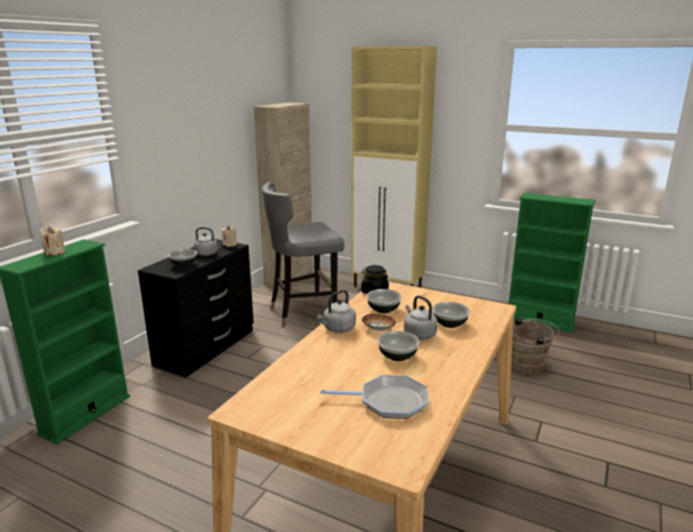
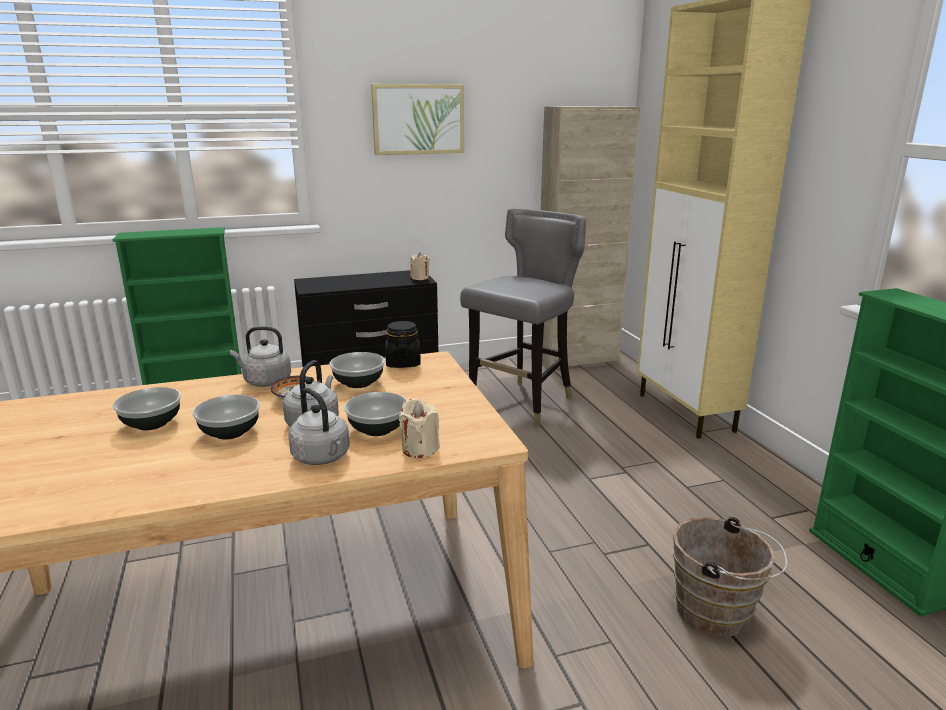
camera: 45 degrees right, 0 degrees up
beige candle [40,226,65,256] -> beige candle moved to [399,398,440,458]
bowl [168,249,197,267] -> bowl moved to [113,387,181,430]
grey kettle [194,227,223,256] -> grey kettle moved to [288,388,350,465]
grey chair [262,182,344,328] -> grey chair turned 105 degrees clockwise [460,208,586,426]
frying pan [320,375,429,419] -> none
none -> picture [371,84,464,155]

